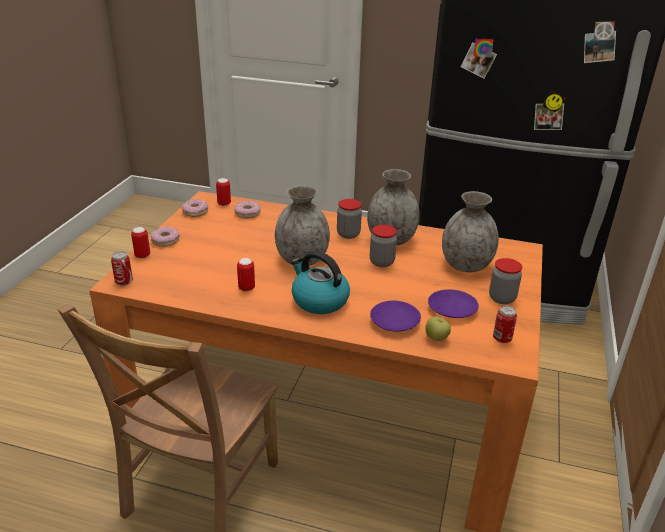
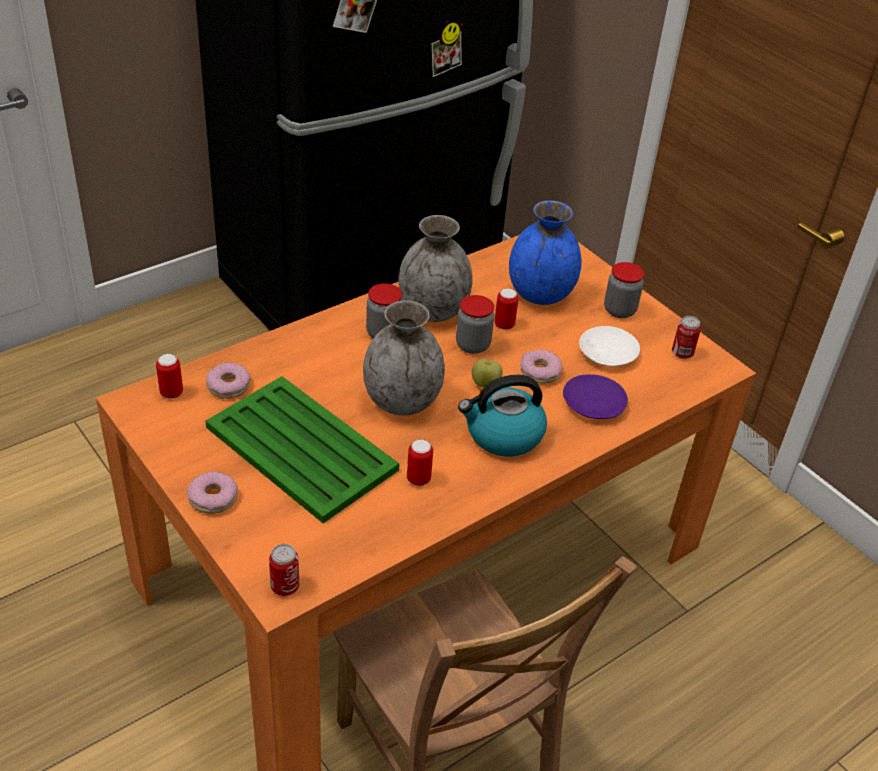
camera: 55 degrees left, 10 degrees up
can [131,227,150,259] -> can moved to [494,288,519,330]
donut [182,199,208,217] -> donut moved to [521,350,562,384]
apple [425,316,451,341] -> apple moved to [472,359,503,388]
purple plate [428,289,479,318] -> white plate [579,326,640,366]
grey vase [442,191,499,272] -> blue vase [509,200,582,305]
none -> green tray [206,376,399,523]

